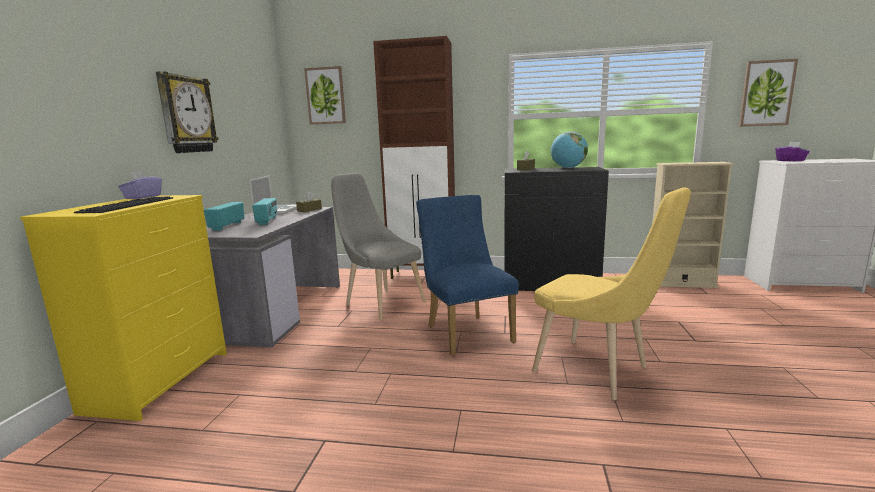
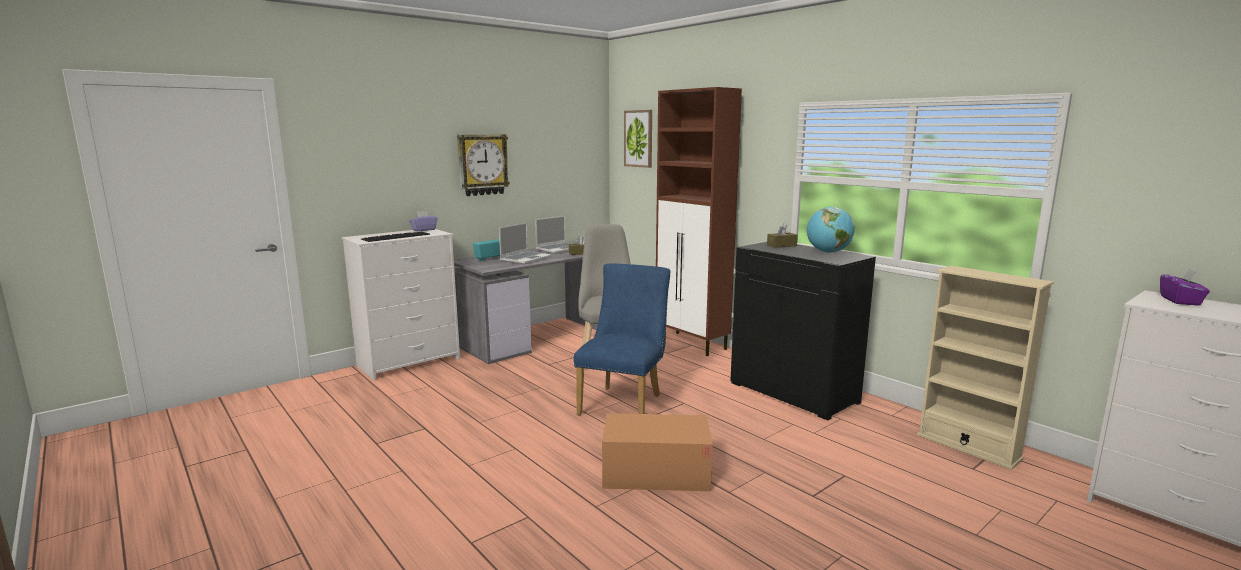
camera: 40 degrees right, 0 degrees up
yellow dresser [20,195,227,421] -> white dresser [342,229,460,380]
radio [252,198,277,225] -> laptop [499,222,551,264]
yellow chair [532,187,691,400] -> cardboard box [602,413,713,491]
picture [739,59,798,127] -> none

